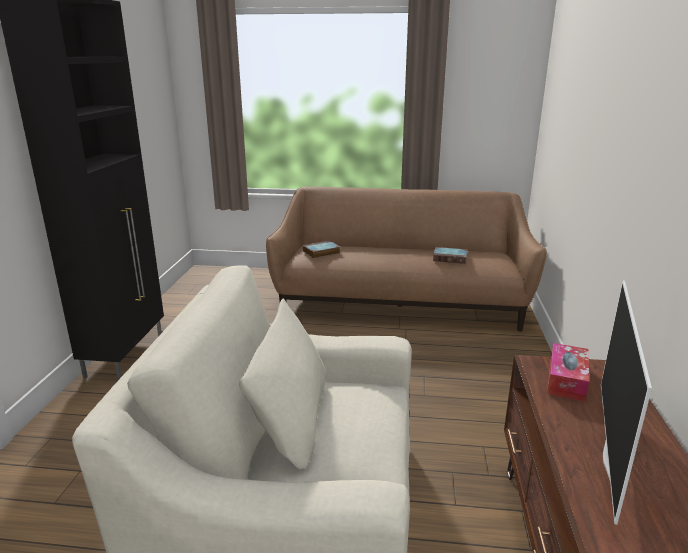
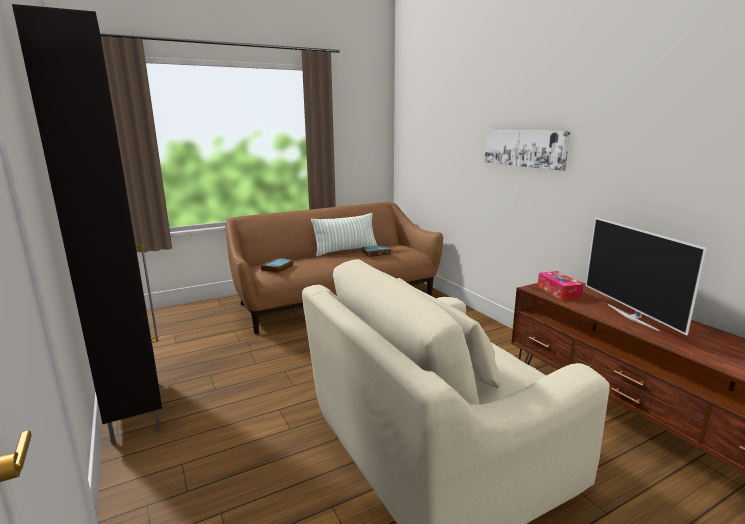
camera: 35 degrees left, 5 degrees down
none -> pillow [311,213,377,257]
none -> picture [485,130,570,171]

